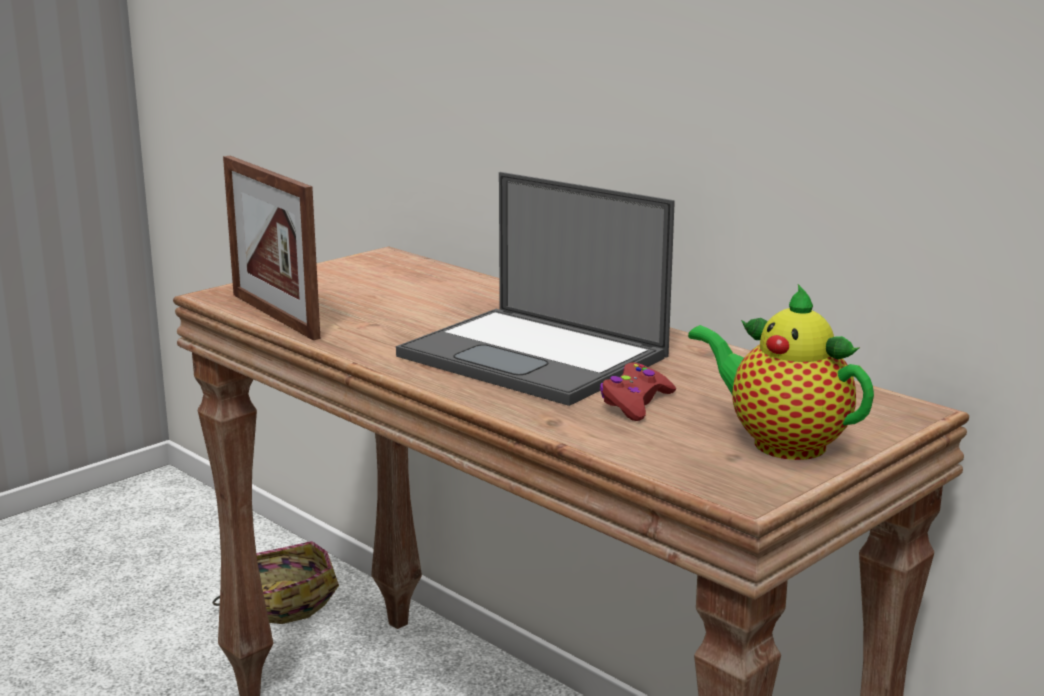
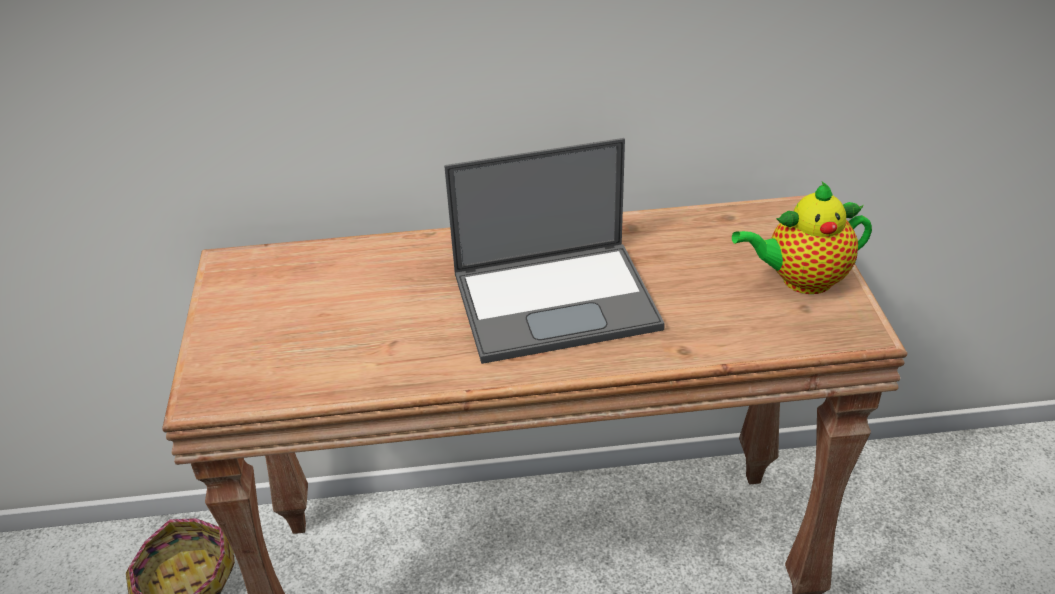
camera: 50 degrees left, 20 degrees up
picture frame [223,156,320,340] -> none
red game controller [600,362,676,421] -> none

